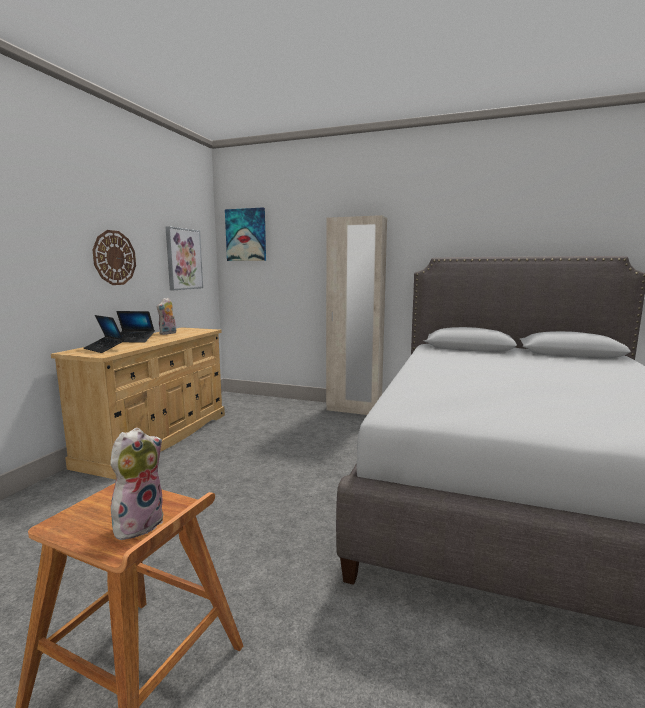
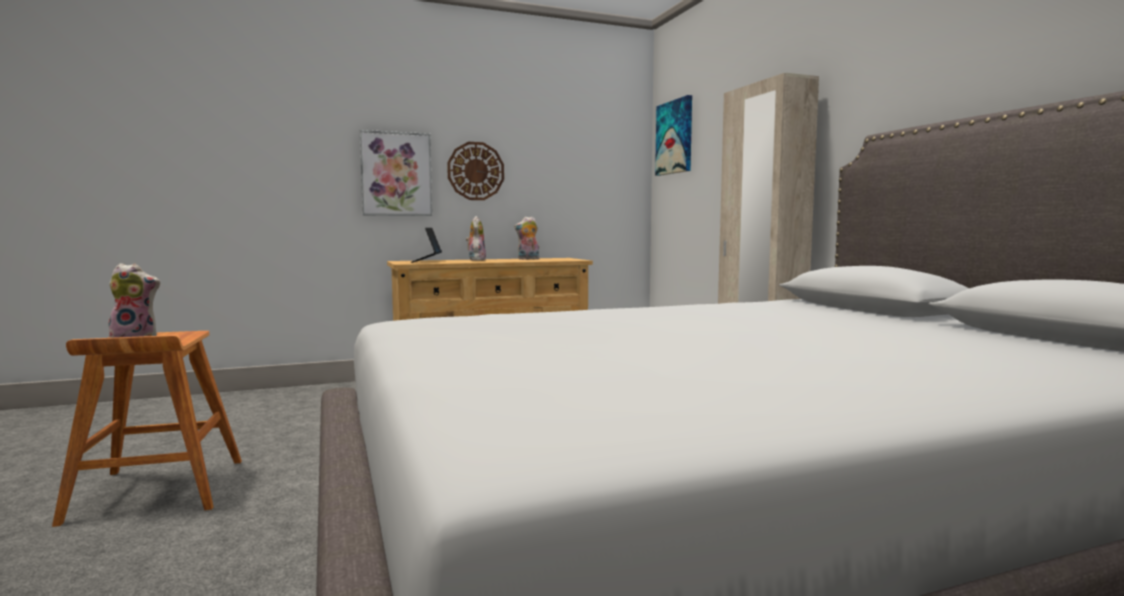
camera: 50 degrees right, 5 degrees down
laptop [117,311,155,343] -> plush toy [466,216,486,261]
picture [166,226,203,290] -> picture moved to [360,130,432,216]

